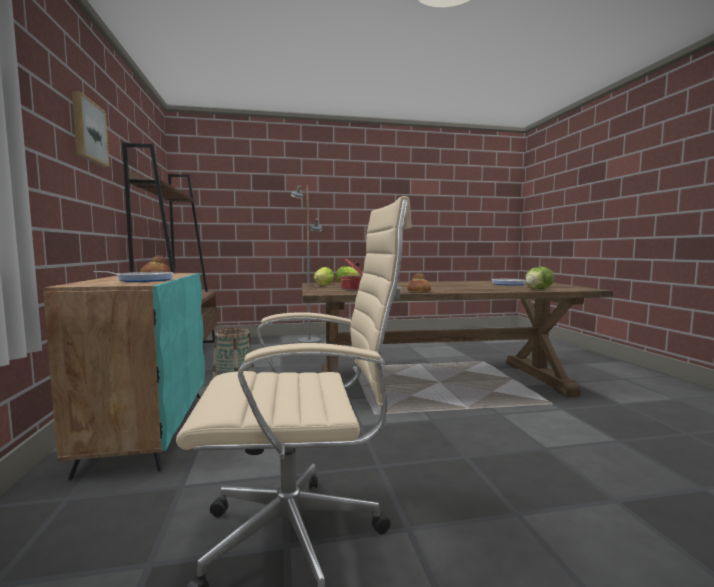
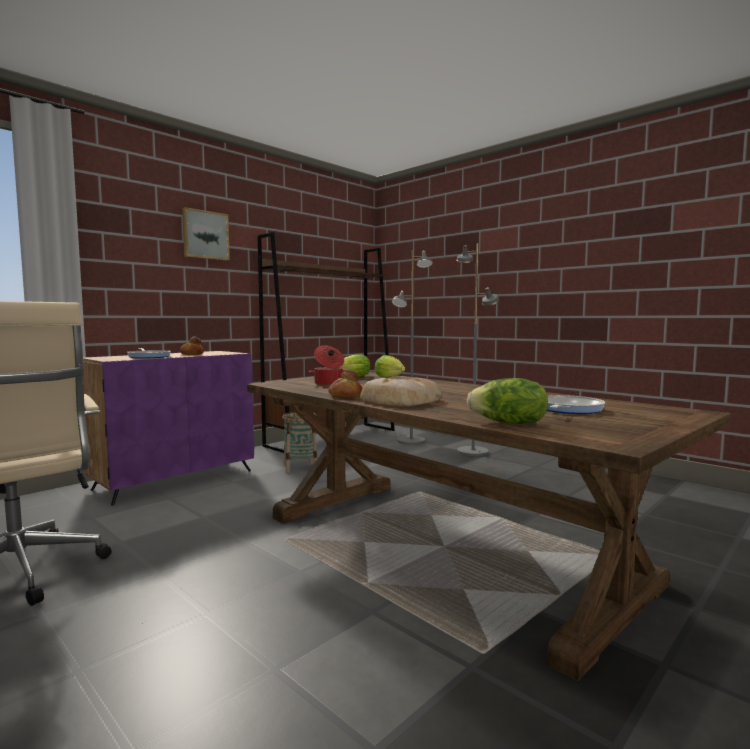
camera: 55 degrees right, 0 degrees up
turquoise cabinet [43,273,205,480] -> purple cabinet [83,351,254,506]
none -> bread [360,376,442,407]
none -> grey floor lamp [392,250,433,445]

